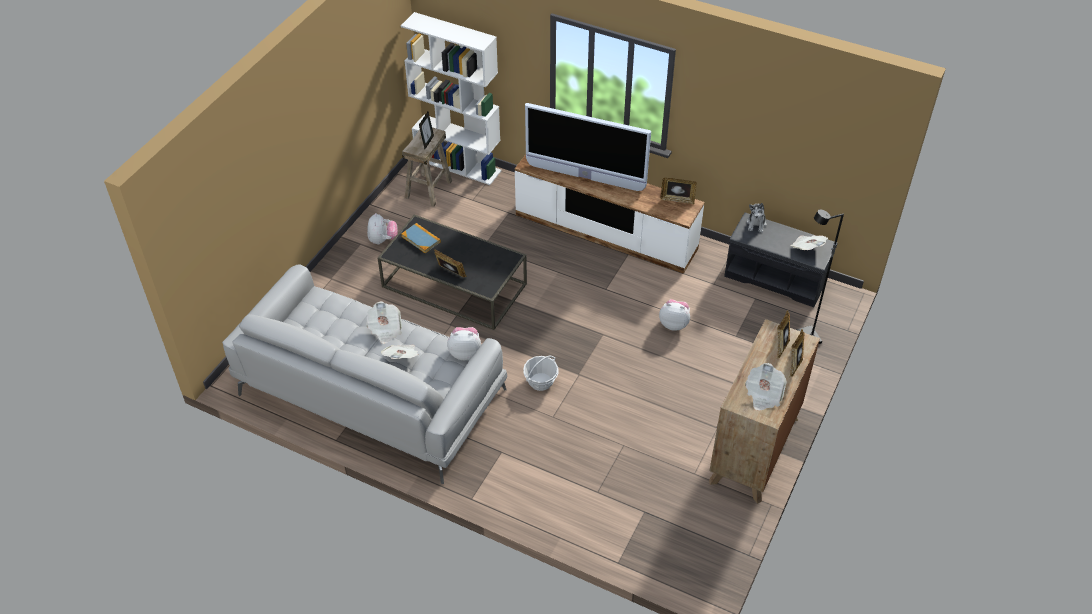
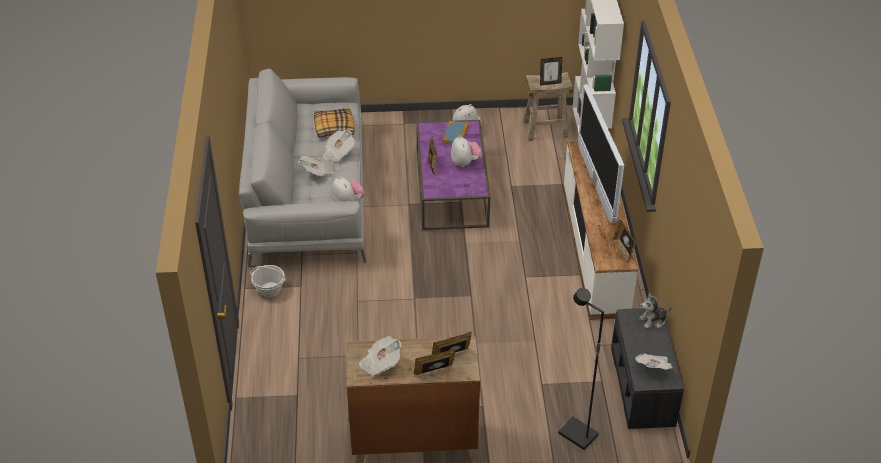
camera: 60 degrees right, 5 degrees down
black coffee table [378,215,527,330] -> purple coffee table [416,120,490,230]
basket [523,356,559,391] -> basket moved to [249,265,286,297]
plush toy [659,299,690,331] -> plush toy moved to [451,135,482,168]
none -> pillow [314,107,354,138]

